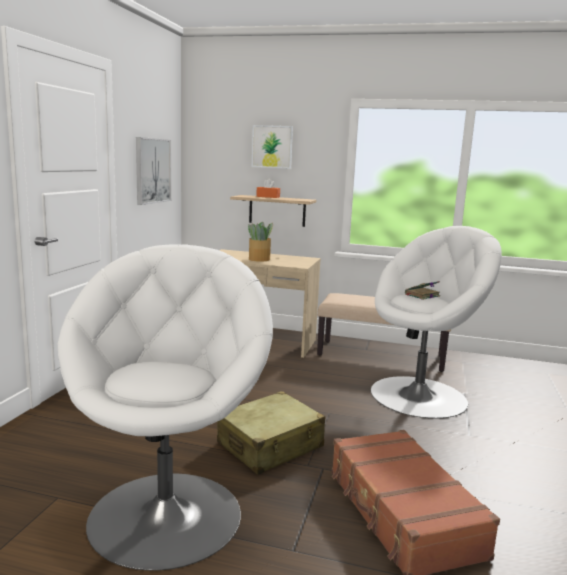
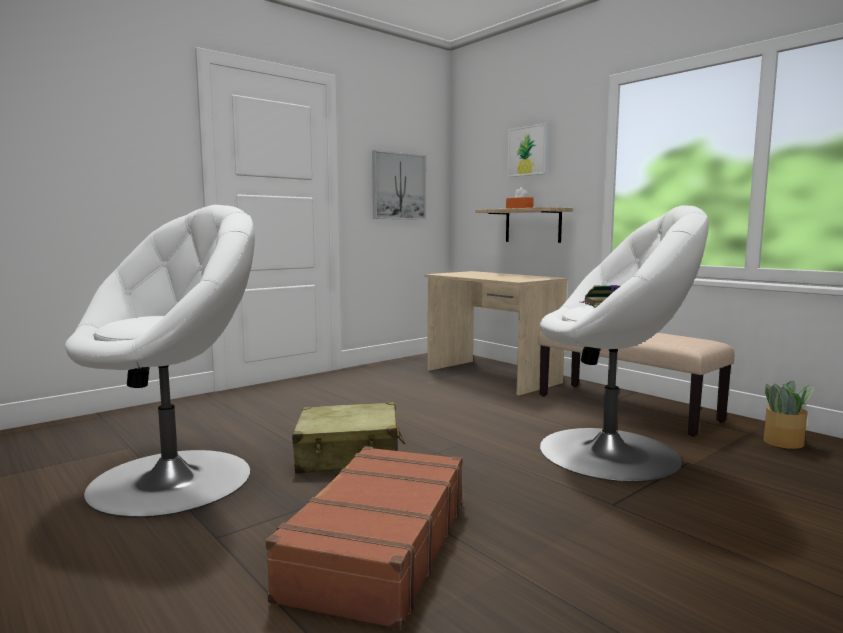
camera: 35 degrees right, 5 degrees down
potted plant [248,222,273,262] -> potted plant moved to [764,381,813,449]

